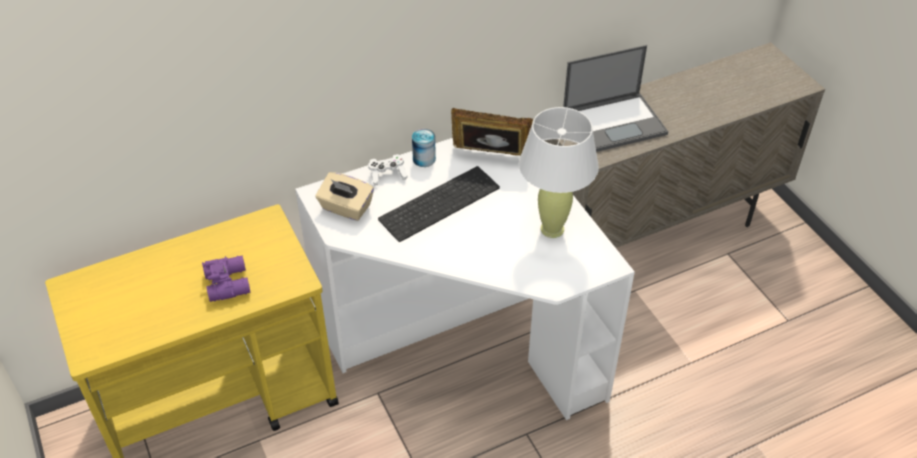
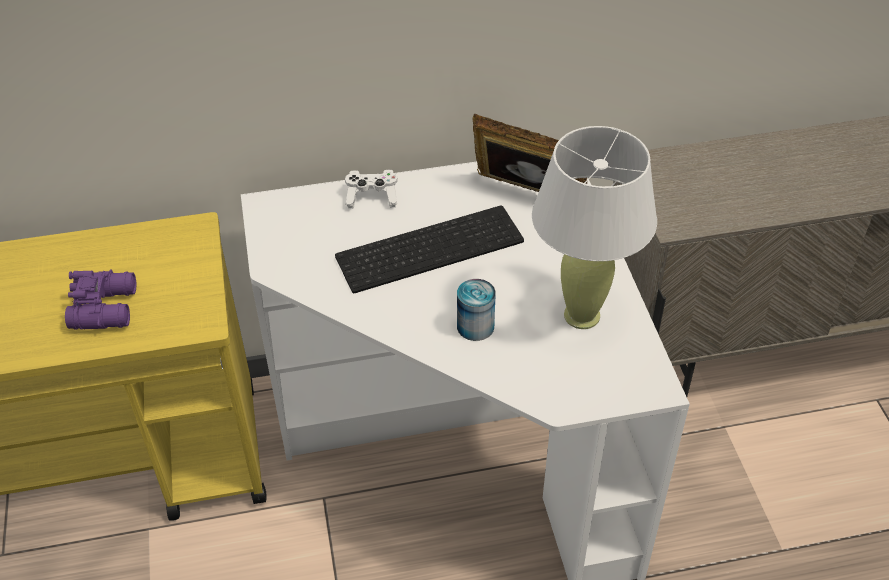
camera: 15 degrees right, 0 degrees up
beige tissue box [316,172,374,221] -> none
can [412,129,436,167] -> can moved to [457,279,496,341]
laptop [563,45,668,152] -> none

